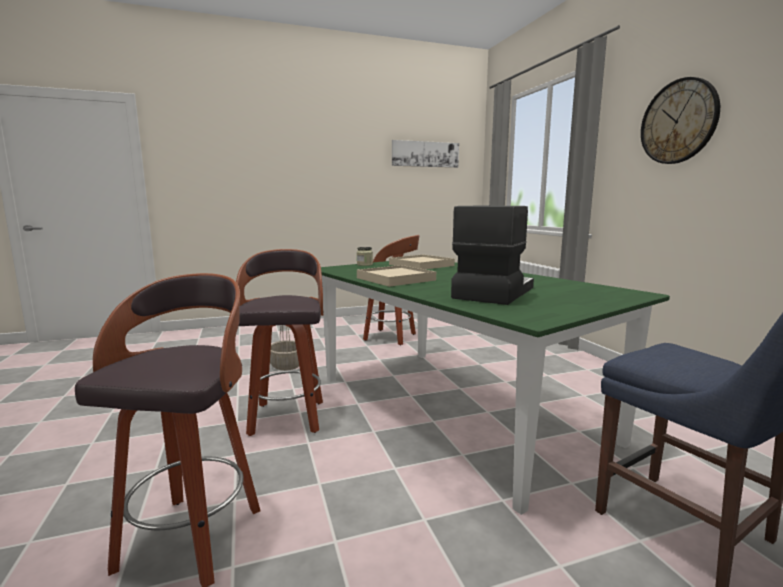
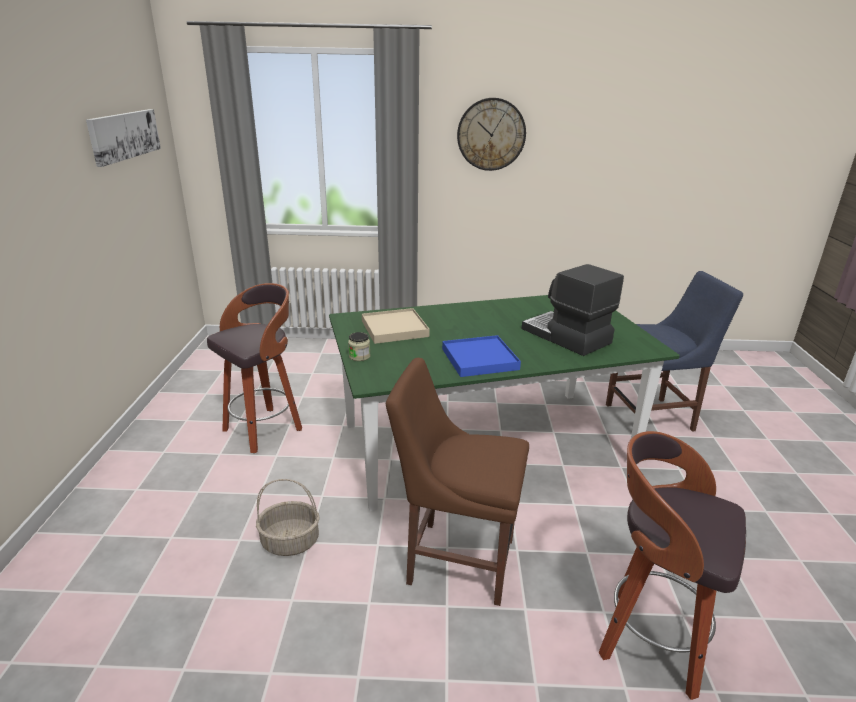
camera: 70 degrees left, 15 degrees up
stool [236,249,324,436] -> brown chair [386,358,529,606]
beige tray [357,265,436,287] -> blue tray [442,335,521,377]

